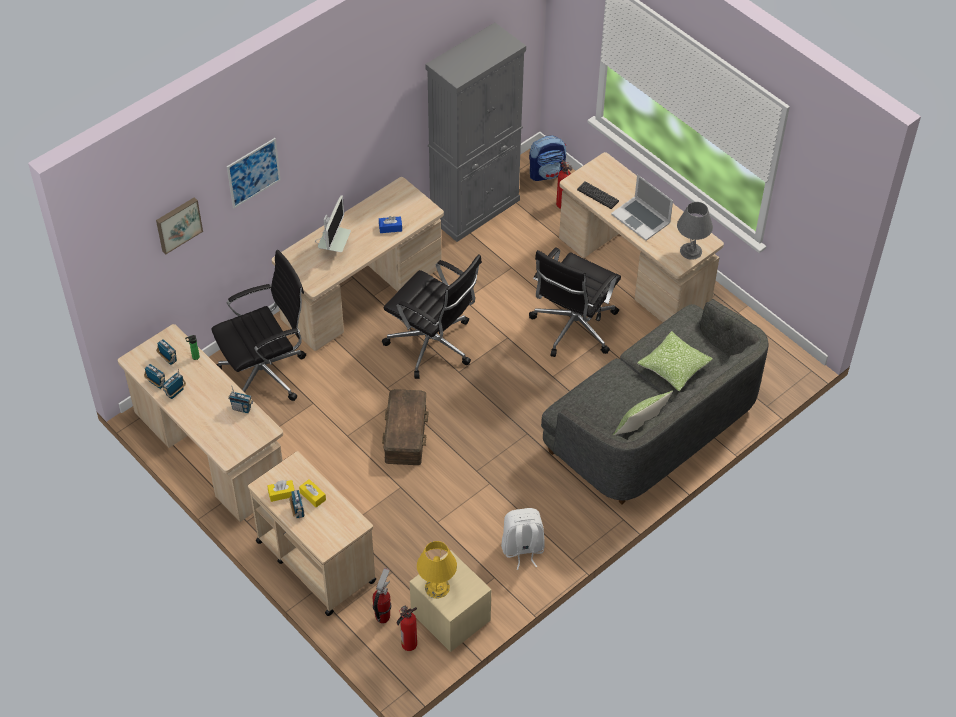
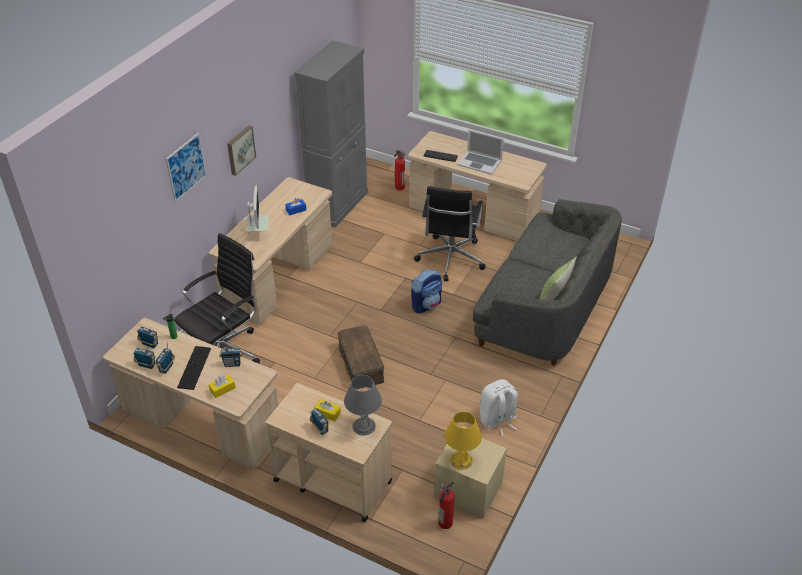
camera: 20 degrees left, 10 degrees down
picture [156,197,203,254] -> picture moved to [227,126,256,176]
yellow tissue box [267,480,295,502] -> yellow tissue box moved to [209,375,235,398]
fire extinguisher [372,568,391,623] -> none
black office chair [382,254,482,379] -> none
backpack [529,135,566,181] -> backpack moved to [411,269,442,314]
pillow [637,331,713,391] -> none
grey table lamp [677,202,713,260] -> grey table lamp moved to [344,375,382,436]
none -> keyboard [177,346,211,390]

